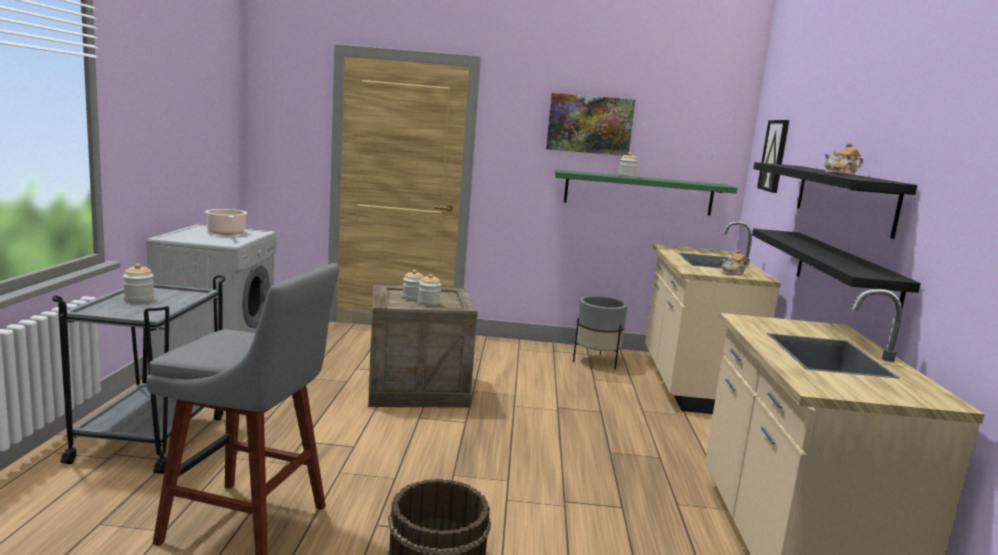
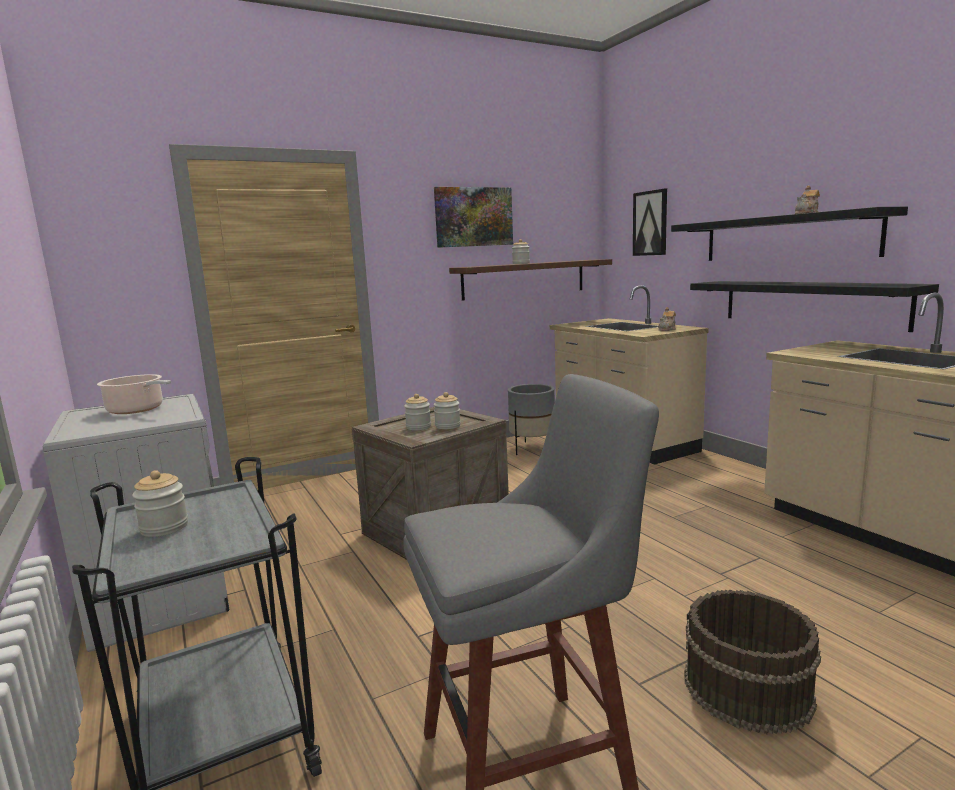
camera: 30 degrees left, 0 degrees up
green shelf [555,170,737,215] -> brown shelf [449,259,612,301]

